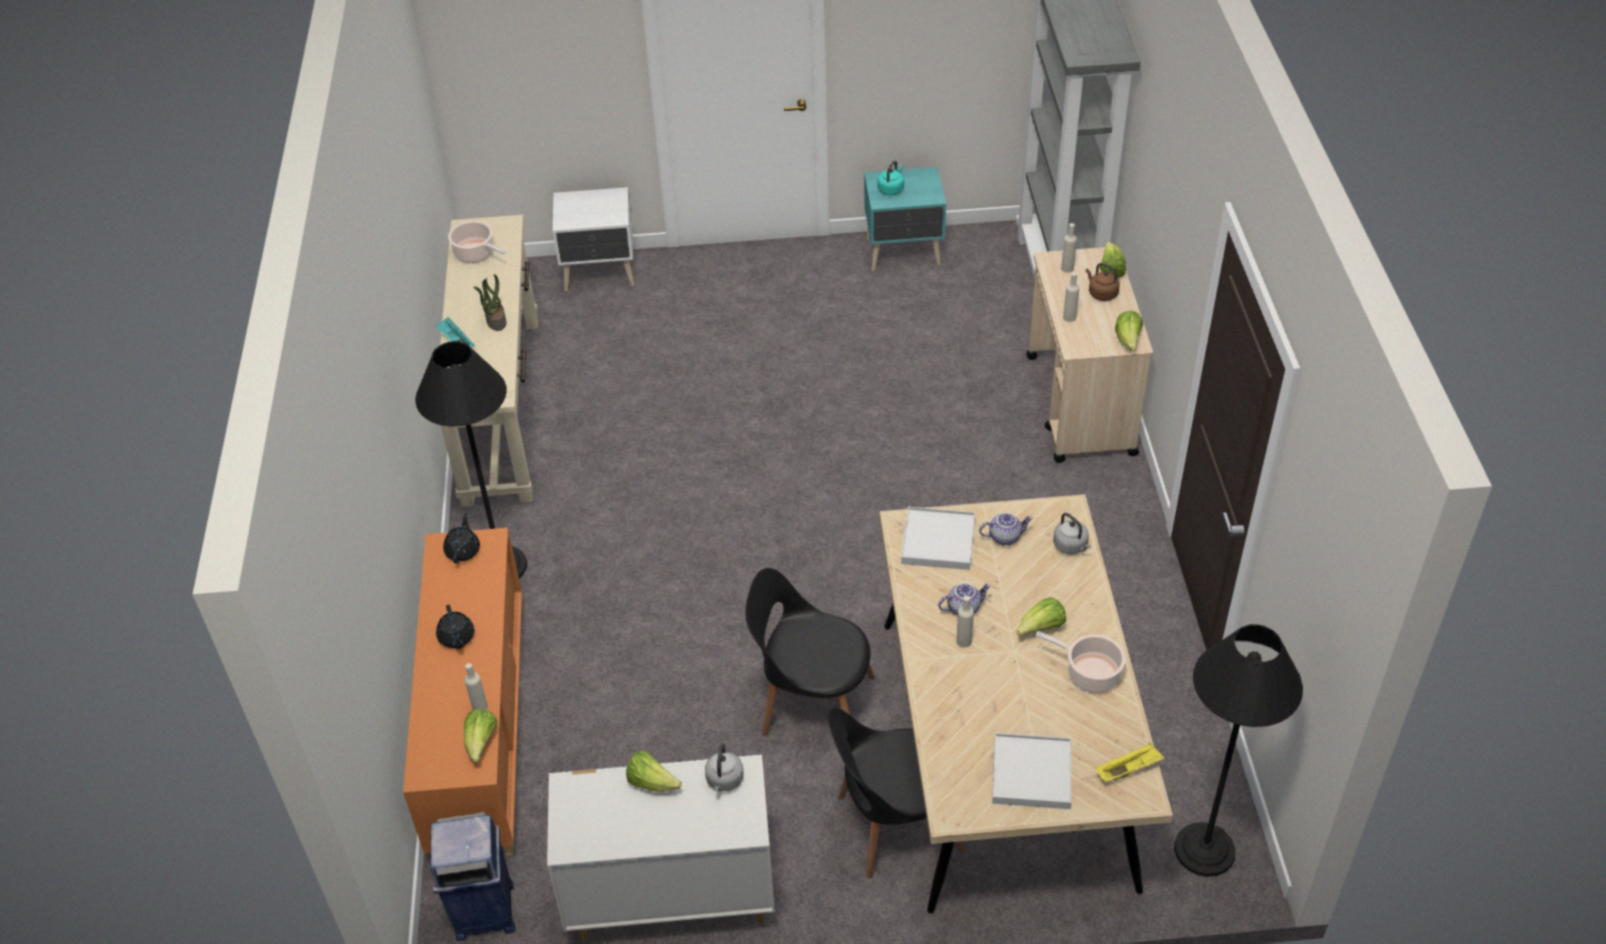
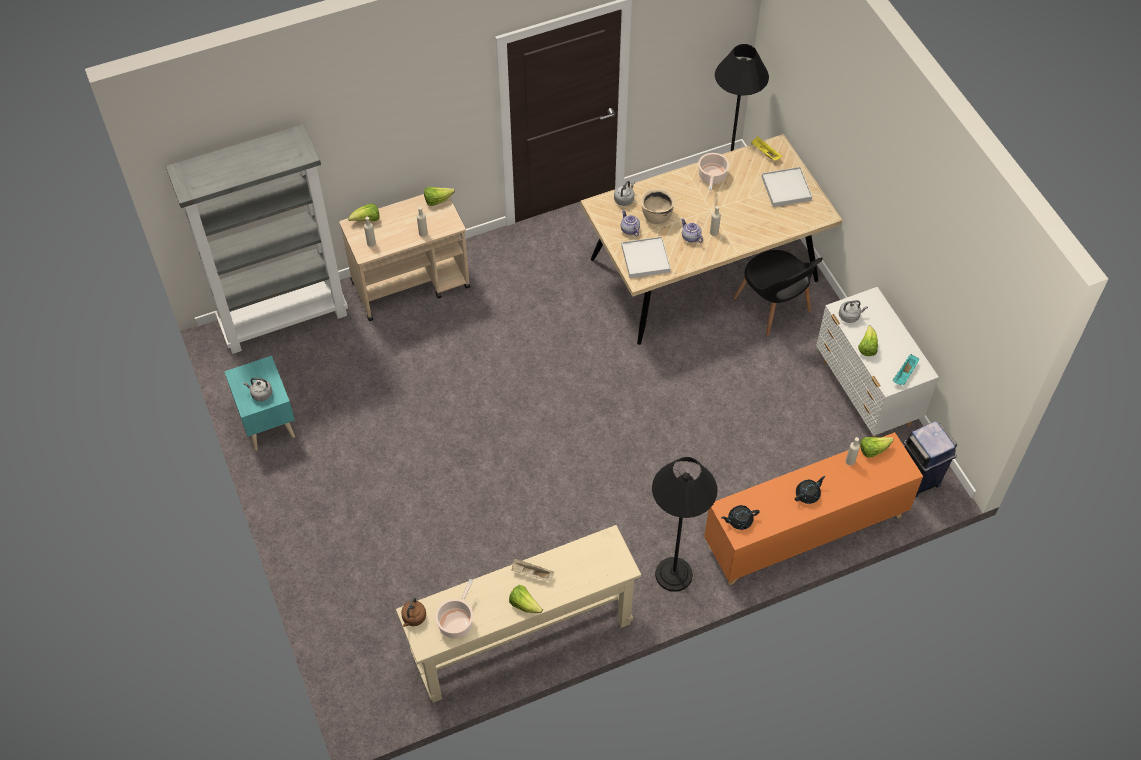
camera: 110 degrees left, 10 degrees up
turquoise tray [435,317,475,347] -> turquoise tray moved to [893,354,919,386]
potted plant [473,274,506,331] -> beige tray [512,559,554,581]
white nightstand [553,187,634,291] -> none
black chair [745,568,875,735] -> none
turquoise kettle [877,161,904,195] -> grey kettle [244,378,272,401]
lettuce [1017,597,1066,637] -> lettuce moved to [509,585,543,613]
brown kettle [1085,263,1120,301] -> brown kettle moved to [401,598,426,627]
none -> beige cooking pot [641,188,675,224]

